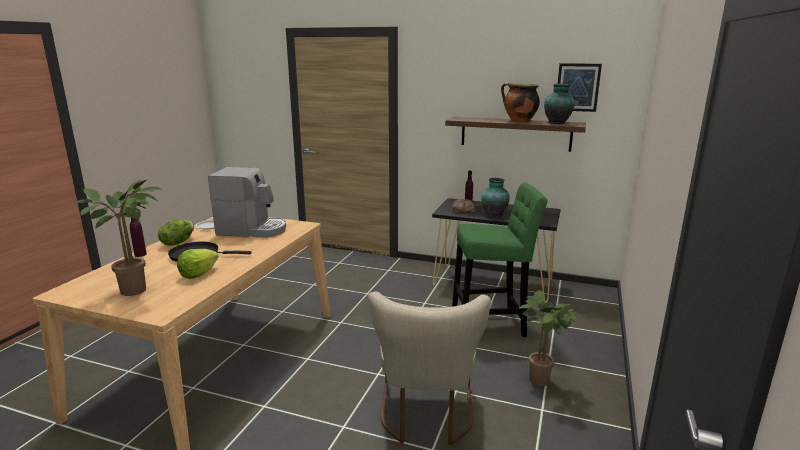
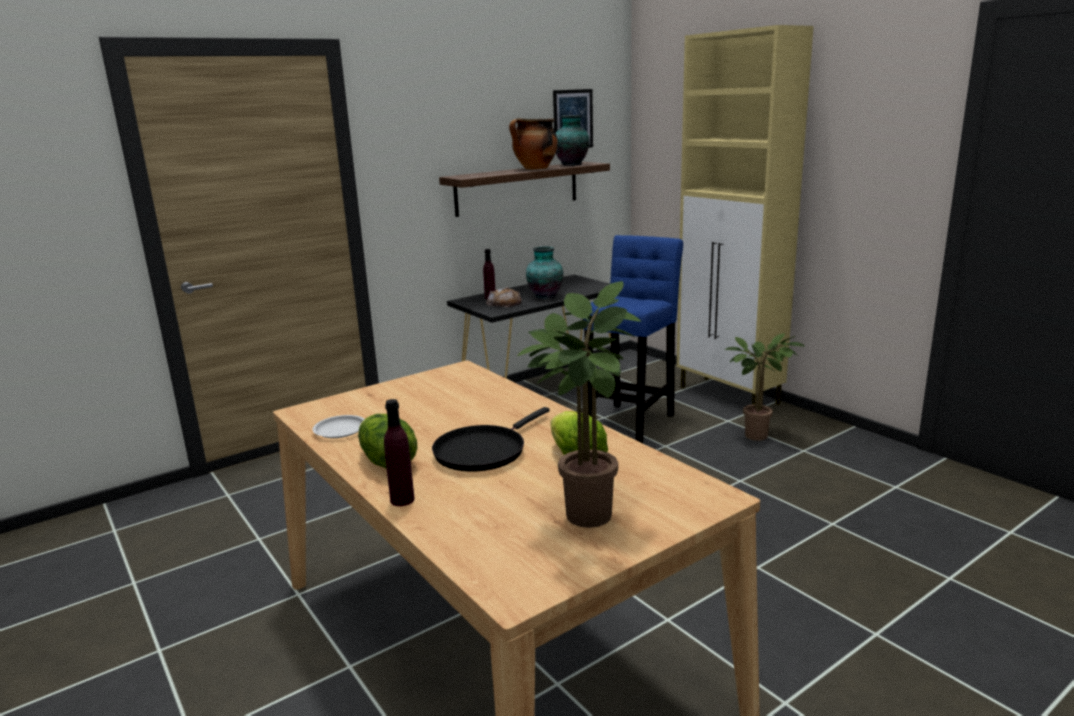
camera: 55 degrees left, 0 degrees up
coffee machine [208,167,286,238] -> none
beige chair [368,291,491,446] -> none
green stool [452,182,547,337] -> blue stool [582,235,683,443]
none -> beige cabinet [677,25,814,405]

